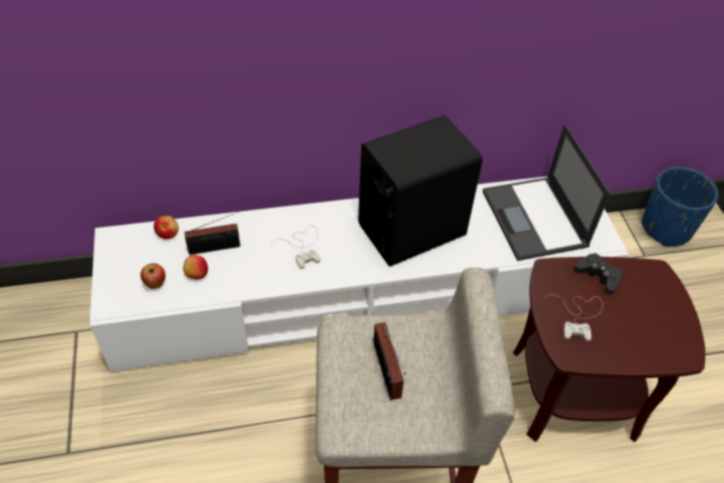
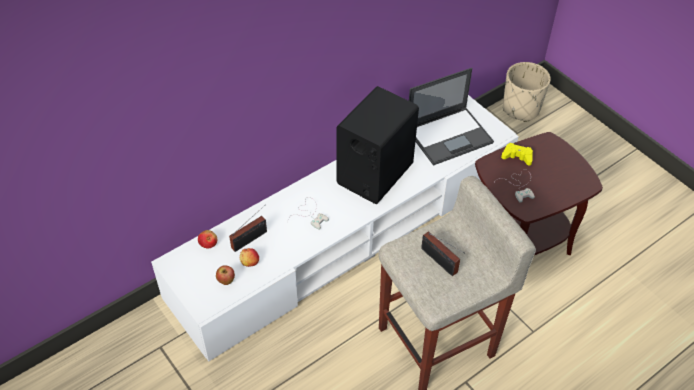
camera: 25 degrees left, 0 degrees up
laptop [483,124,610,261] -> laptop turned 75 degrees counterclockwise [409,68,494,166]
black game controller [574,253,622,295] -> yellow game controller [501,143,533,165]
blue planter [641,167,719,246] -> beige planter [503,62,551,122]

